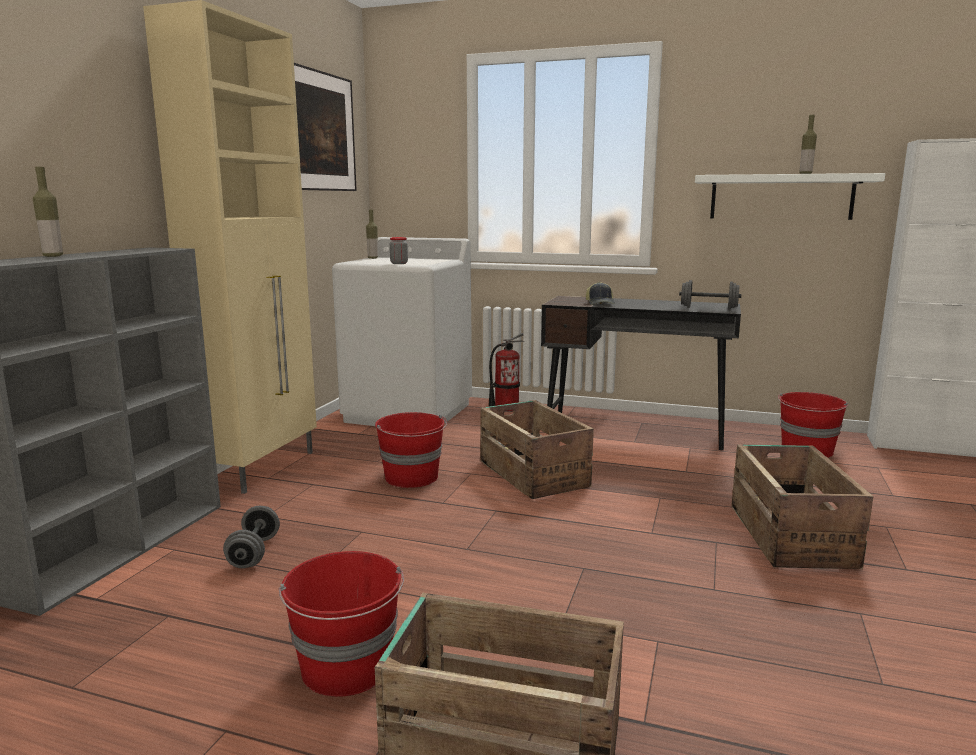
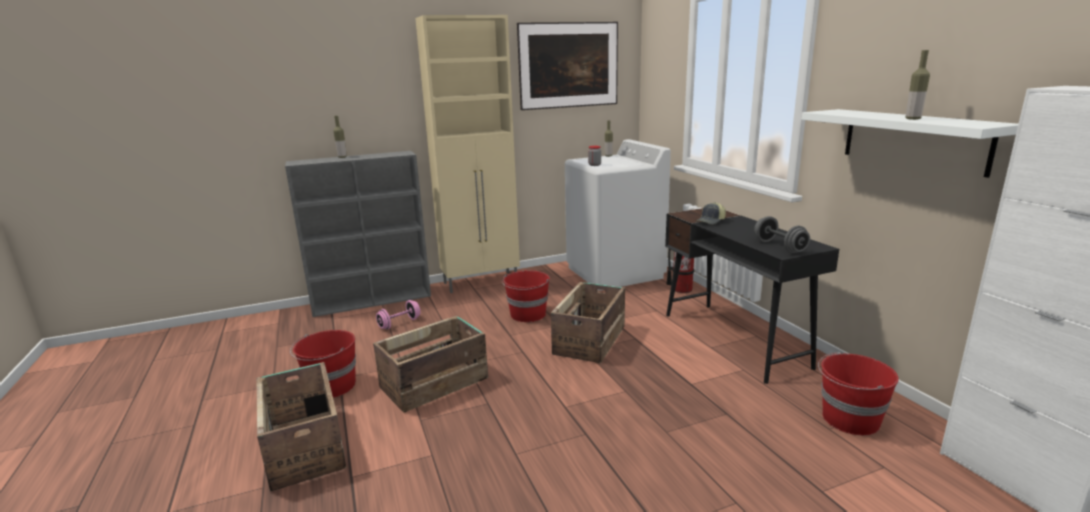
camera: 50 degrees right, 5 degrees up
grey dumbbell [223,506,280,568] -> pink dumbbell [376,300,421,329]
crate [731,445,873,569] -> crate moved to [373,316,488,413]

